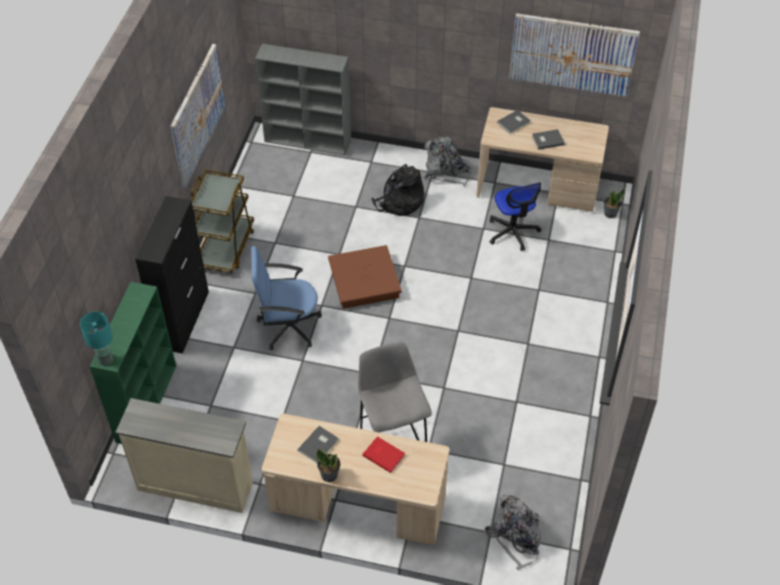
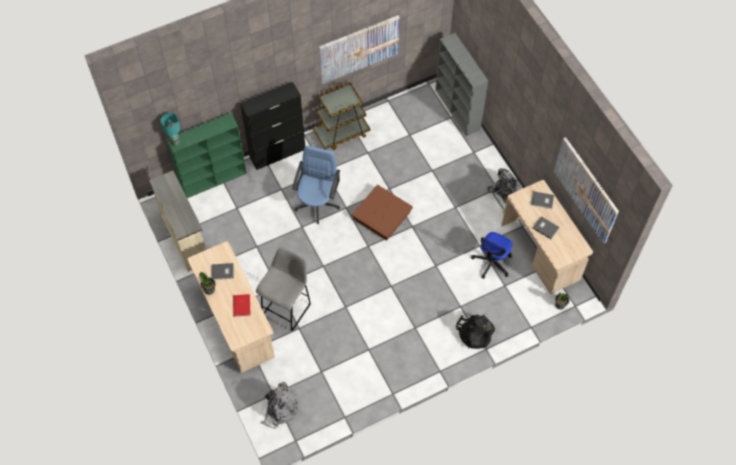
camera: 50 degrees right, 10 degrees up
blue office chair [251,246,322,350] -> blue office chair turned 60 degrees clockwise [292,146,340,224]
black backpack [371,164,424,216] -> black backpack moved to [456,314,495,349]

